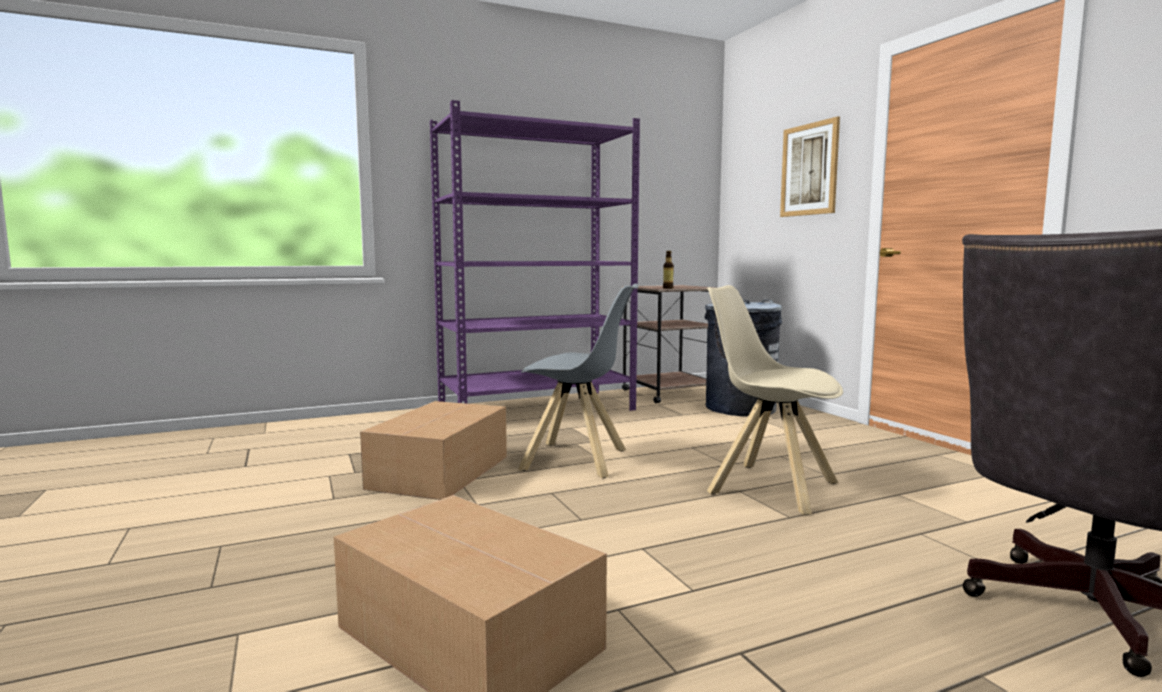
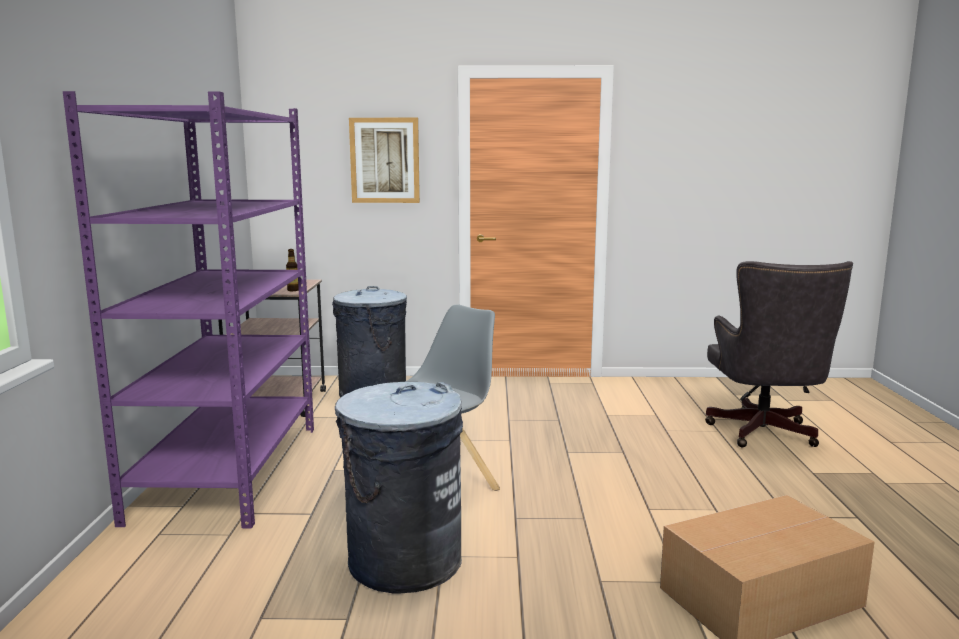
camera: 65 degrees left, 5 degrees up
cardboard box [360,401,507,500] -> grey trash can [335,382,463,594]
beige chair [707,285,843,515] -> none

